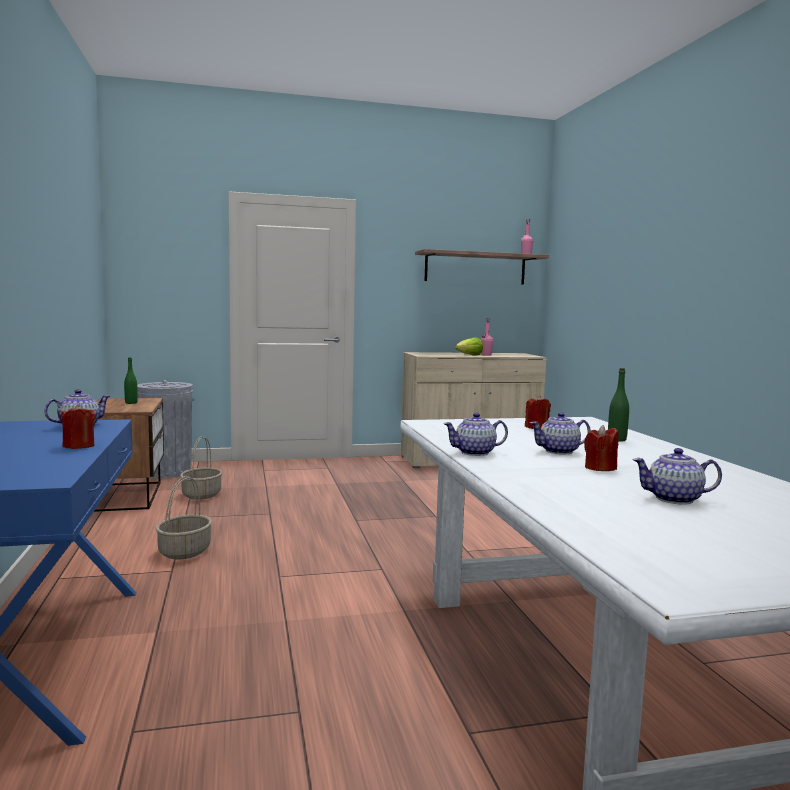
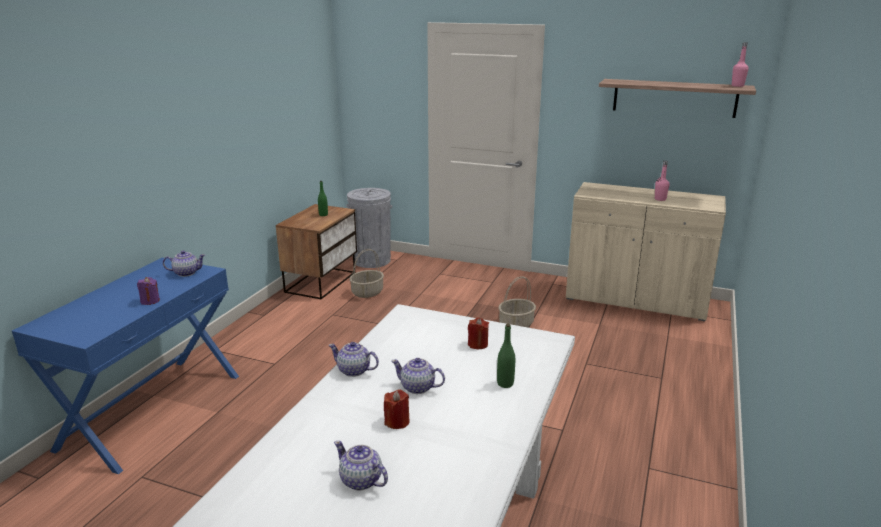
camera: 35 degrees right, 15 degrees up
red candle [62,404,95,449] -> purple candle [137,277,160,305]
basket [155,476,212,560] -> basket moved to [498,276,536,327]
lettuce [455,337,483,356] -> none

